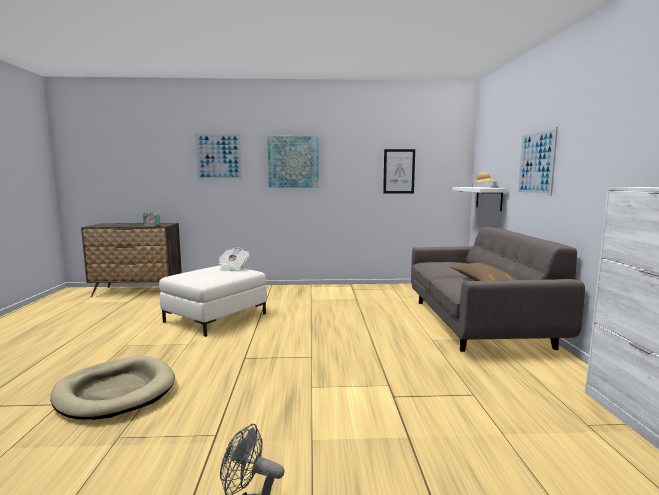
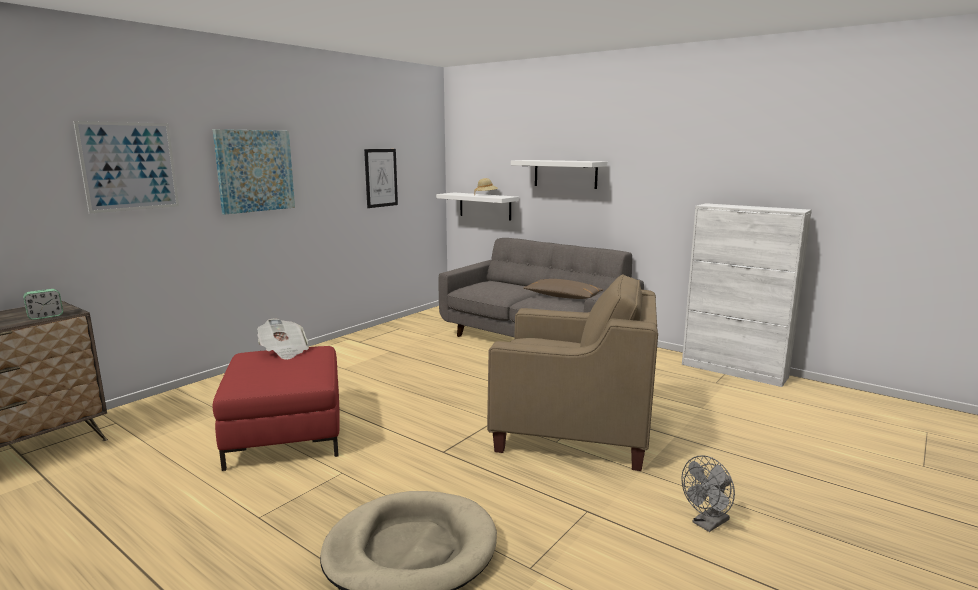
camera: 50 degrees left, 5 degrees up
white ottoman [159,265,267,337] -> red ottoman [213,346,340,471]
picture [517,127,558,196] -> white shelf [511,160,607,189]
none -> beige armchair [487,274,658,471]

